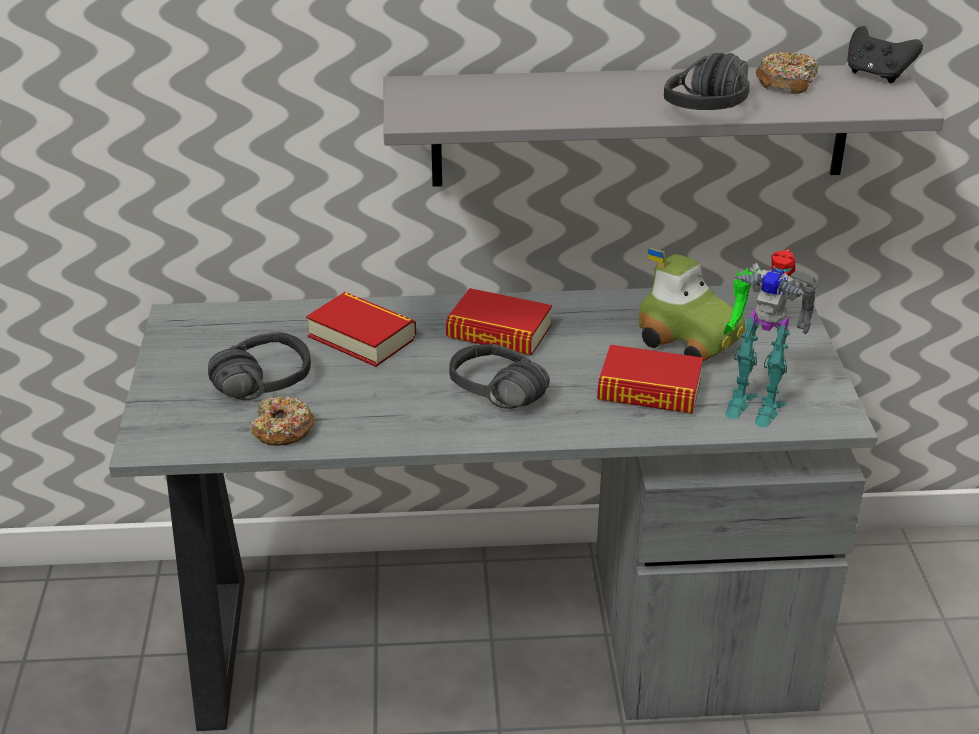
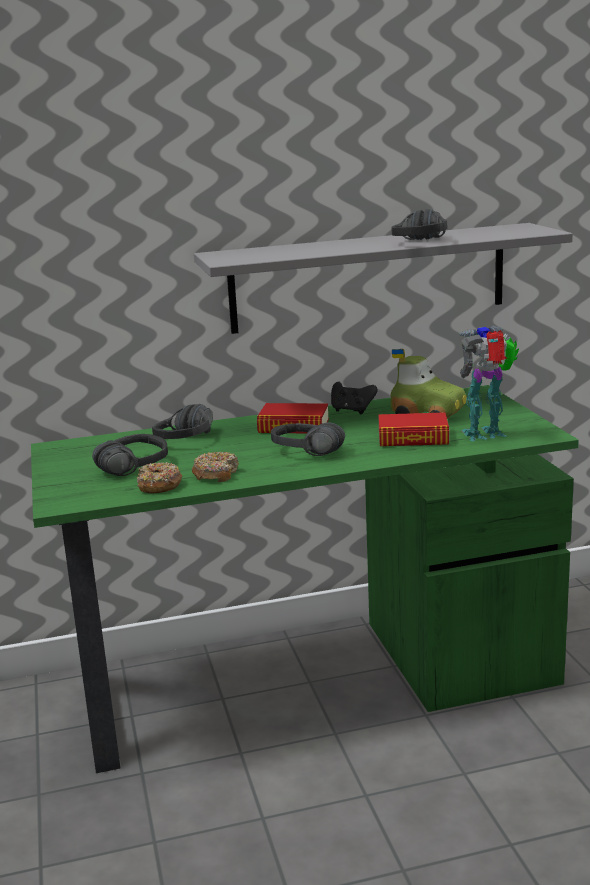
camera: 10 degrees left, 15 degrees down
grey desk [109,283,878,731] -> green desk [31,385,579,773]
book [306,292,416,367] -> black headphones [152,404,213,439]
toy robot [723,249,819,427] -> toy robot turned 150 degrees clockwise [458,325,519,441]
donut [756,51,818,94] -> donut moved to [192,452,239,482]
black game controller [847,26,923,83] -> black game controller moved to [331,381,378,414]

